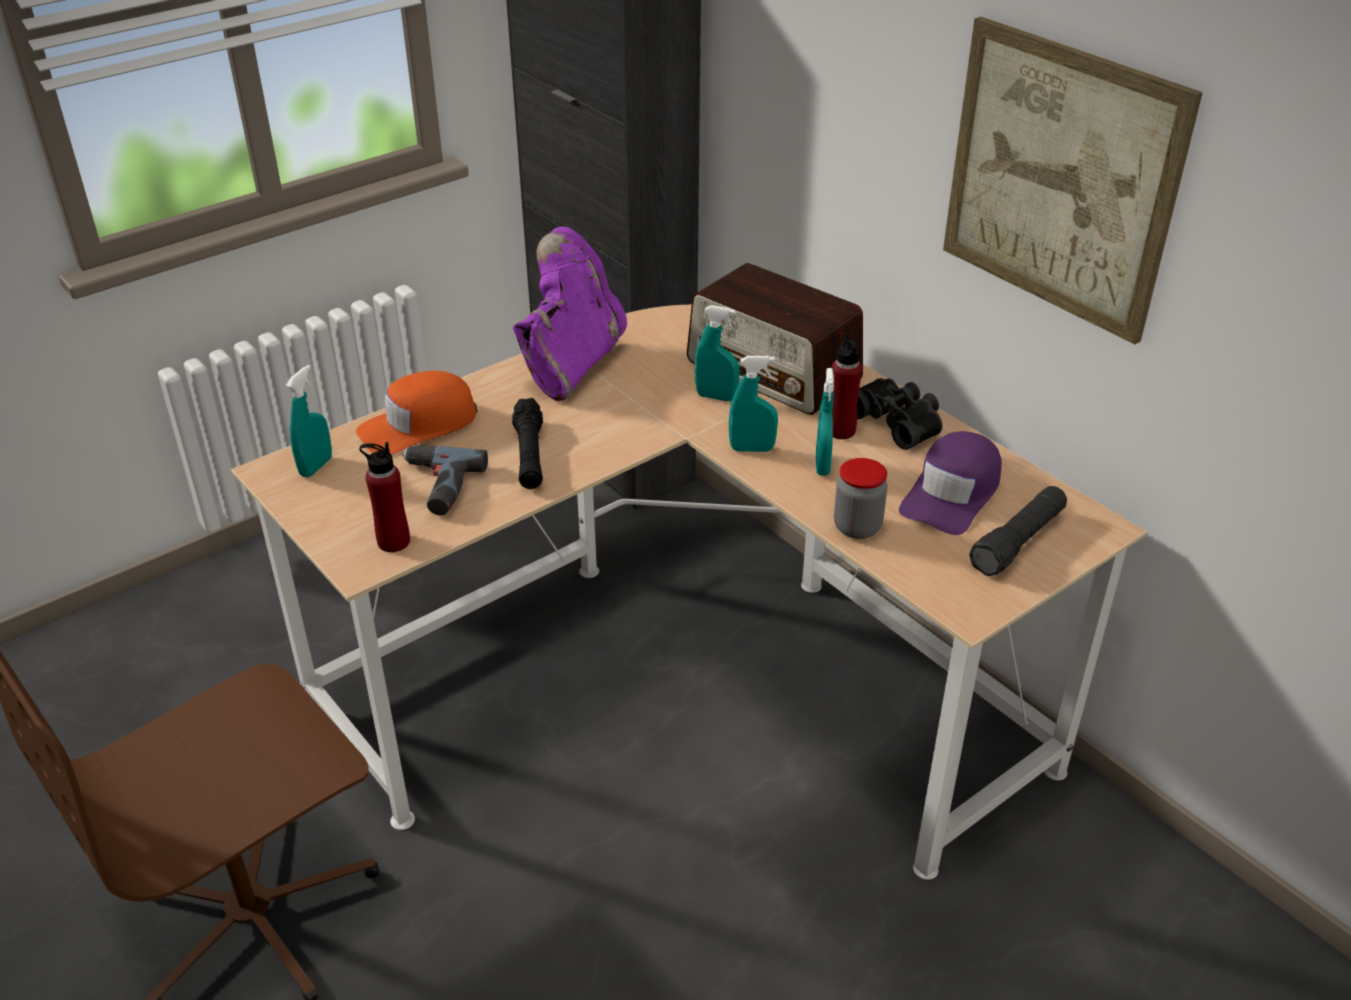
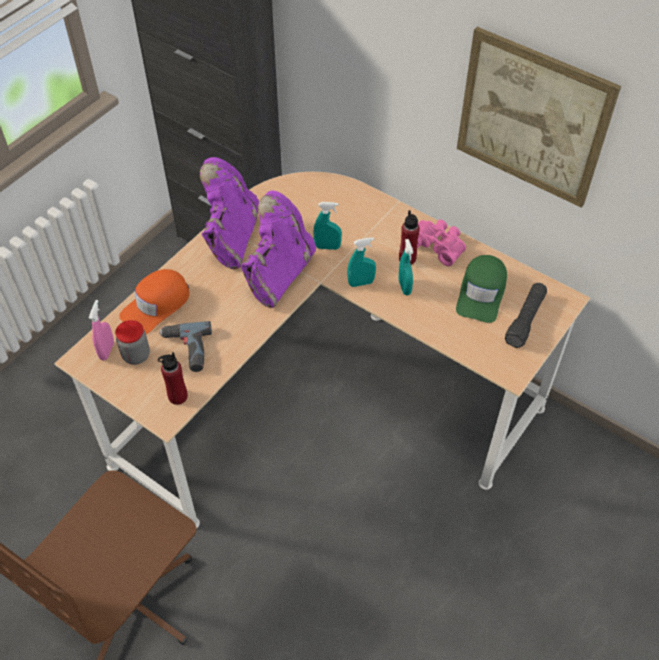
camera: 15 degrees left, 15 degrees up
turquoise spray bottle [286,365,332,477] -> pink spray bottle [89,300,114,361]
black flashlight [512,398,543,489] -> none
radio [687,263,863,415] -> none
jar [834,458,888,539] -> jar moved to [115,320,150,365]
black binoculars [857,378,942,450] -> pink binoculars [417,219,466,266]
purple cap [899,431,1002,535] -> green cap [456,255,507,323]
none -> purple boot [240,191,316,308]

